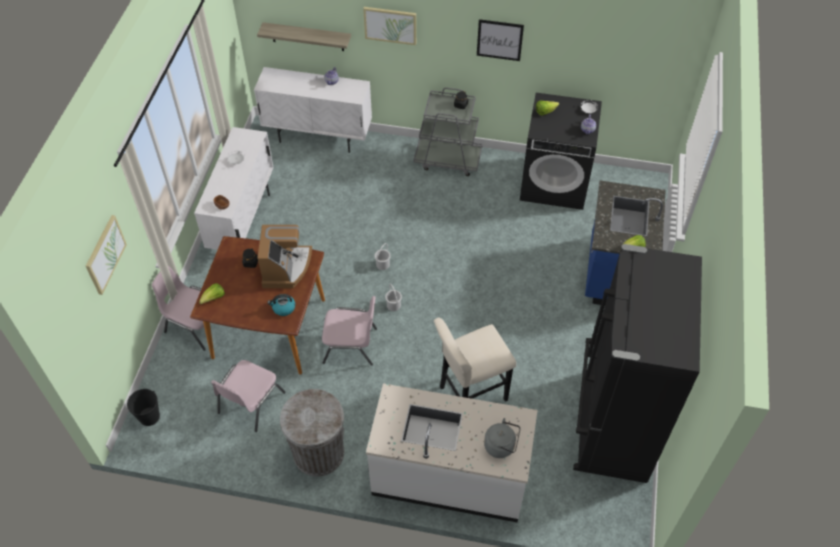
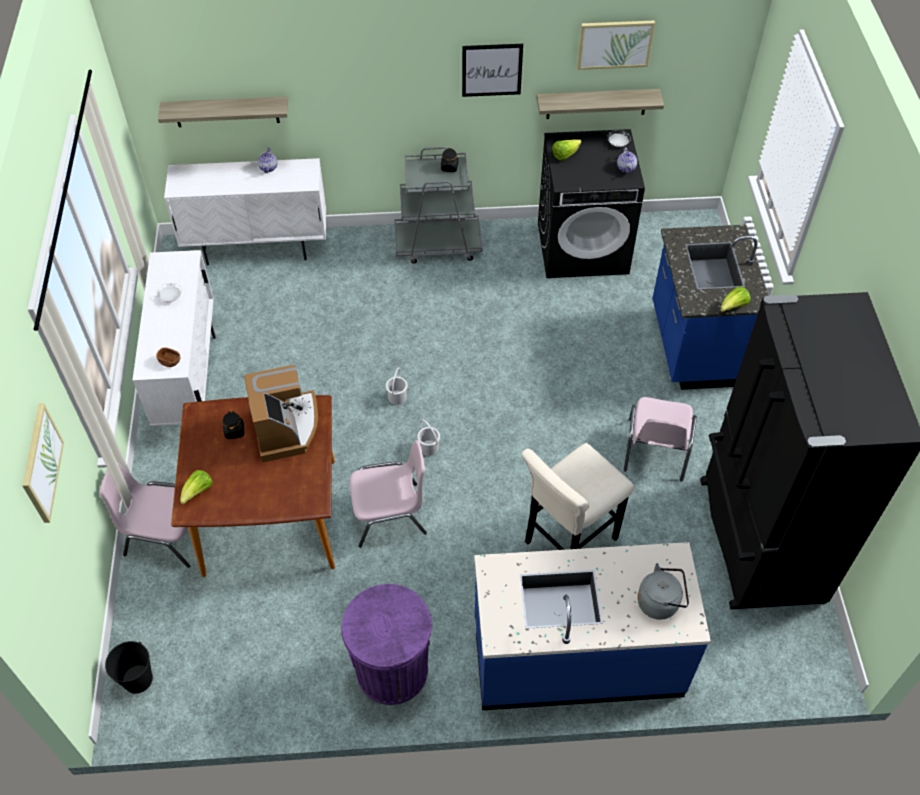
camera: 15 degrees left, 0 degrees up
pink chair [211,360,286,432] -> pink chair moved to [624,397,697,482]
kettle [267,294,295,316] -> none
grey trash can [280,389,344,477] -> purple trash can [342,584,432,705]
picture [363,7,416,45] -> picture moved to [577,21,655,70]
white counter [366,383,538,522] -> blue counter [475,542,711,710]
none -> shelf [537,89,664,119]

